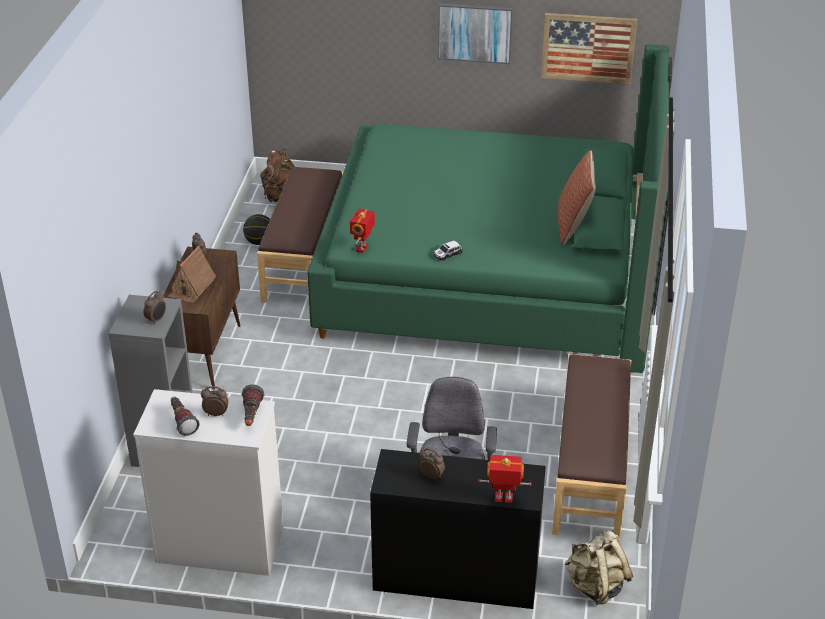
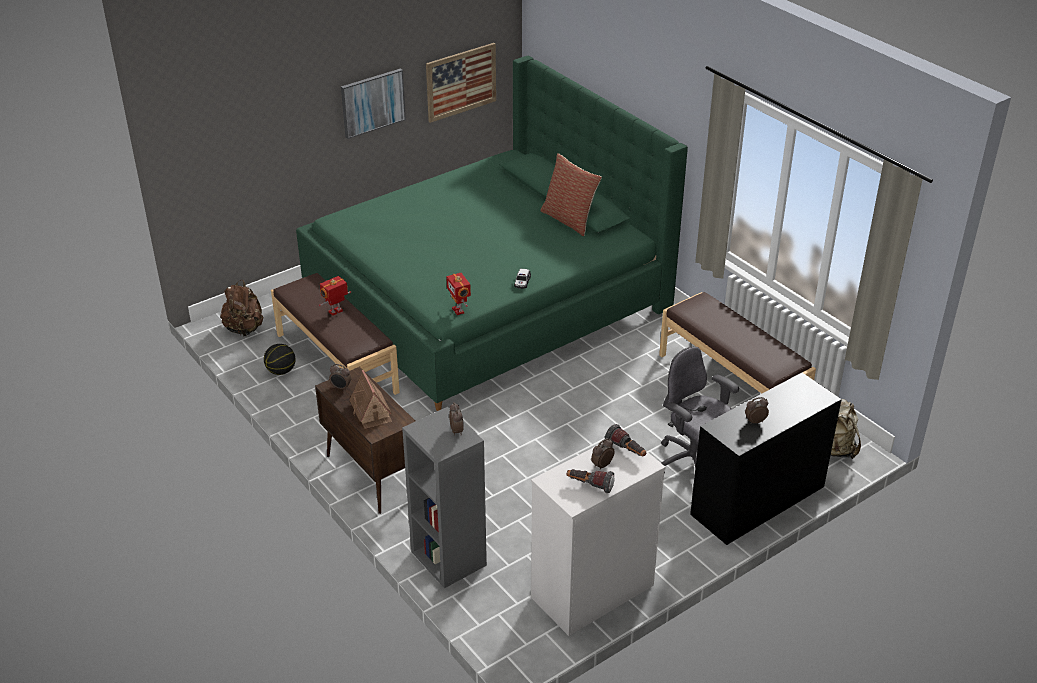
camera: 45 degrees left, 0 degrees up
toy robot [478,455,532,503] -> toy robot moved to [319,276,351,316]

